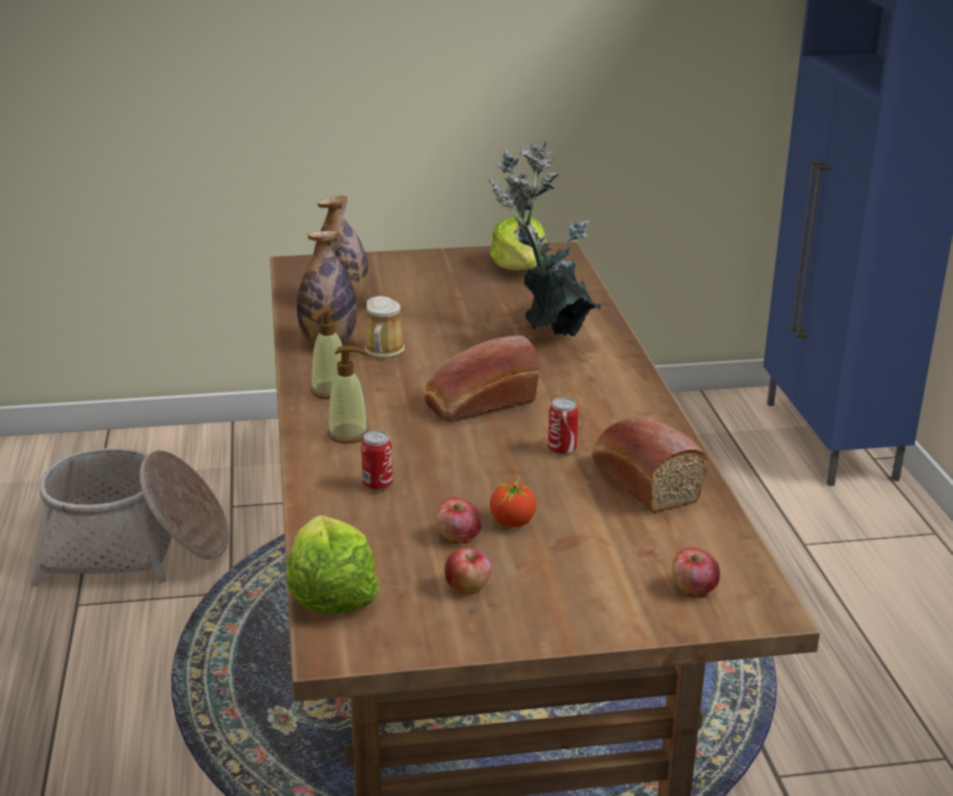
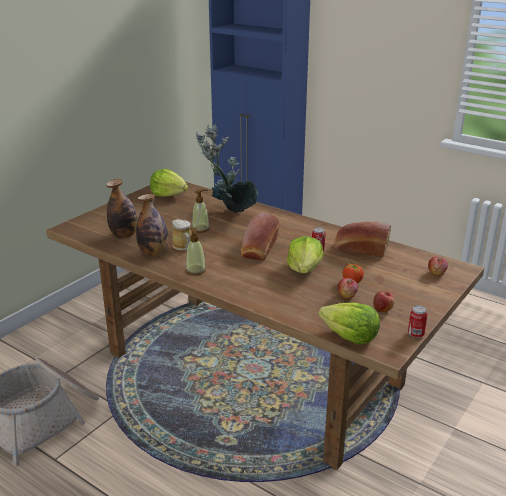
camera: 45 degrees left, 0 degrees up
soap dispenser [328,346,369,443] -> soap dispenser moved to [192,189,210,233]
can [361,430,393,491] -> can moved to [408,305,428,338]
none -> lettuce [287,236,323,273]

